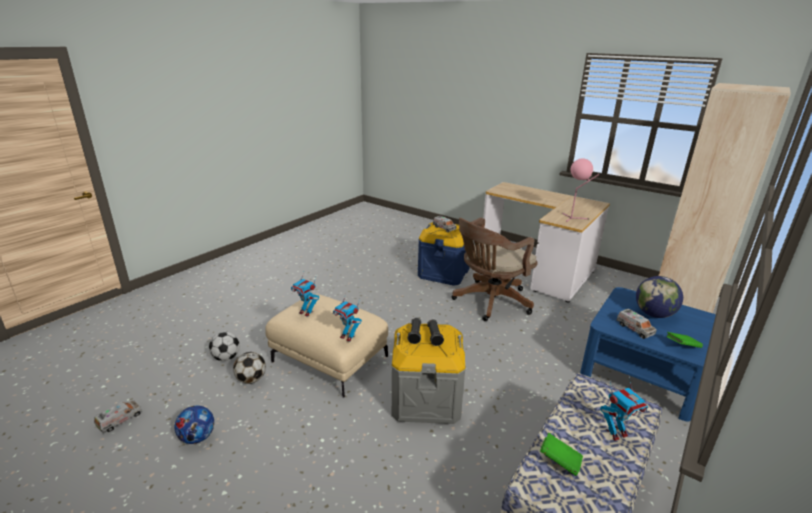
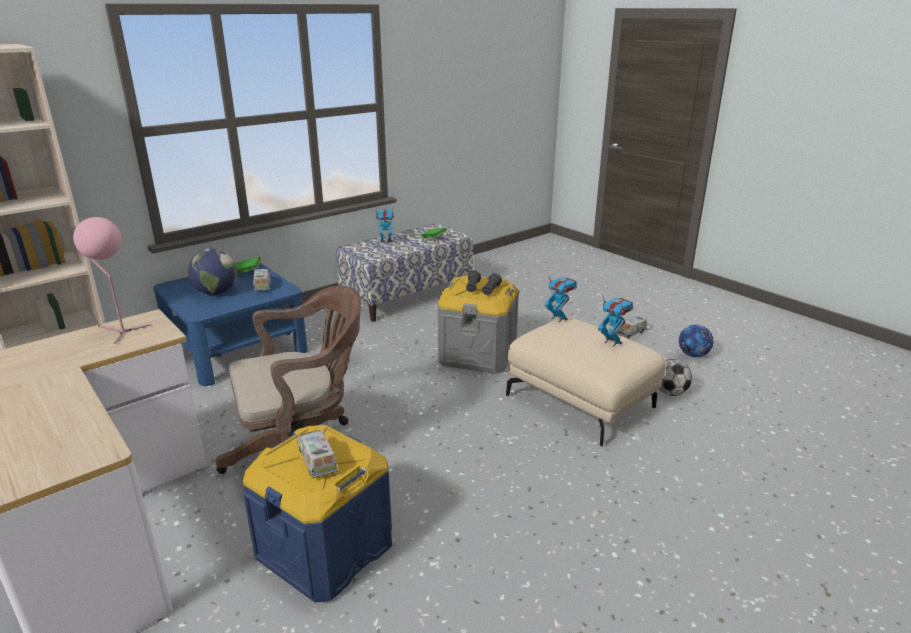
camera: 165 degrees left, 0 degrees up
toy truck [94,400,142,434] -> toy truck moved to [616,316,647,339]
football [209,332,240,361] -> none

